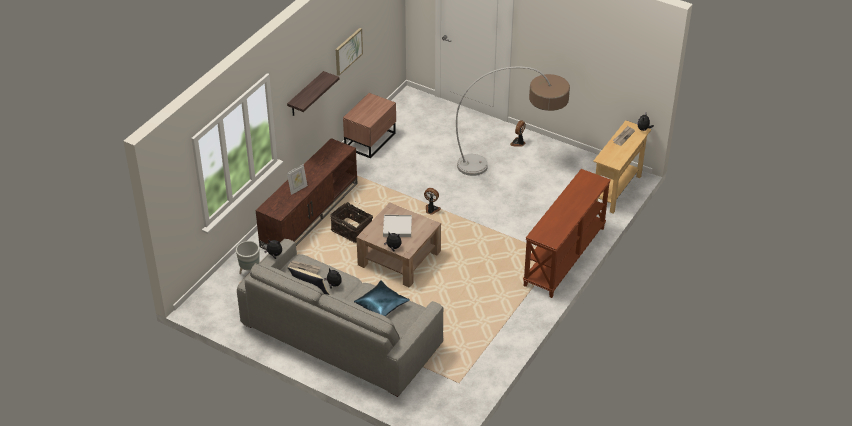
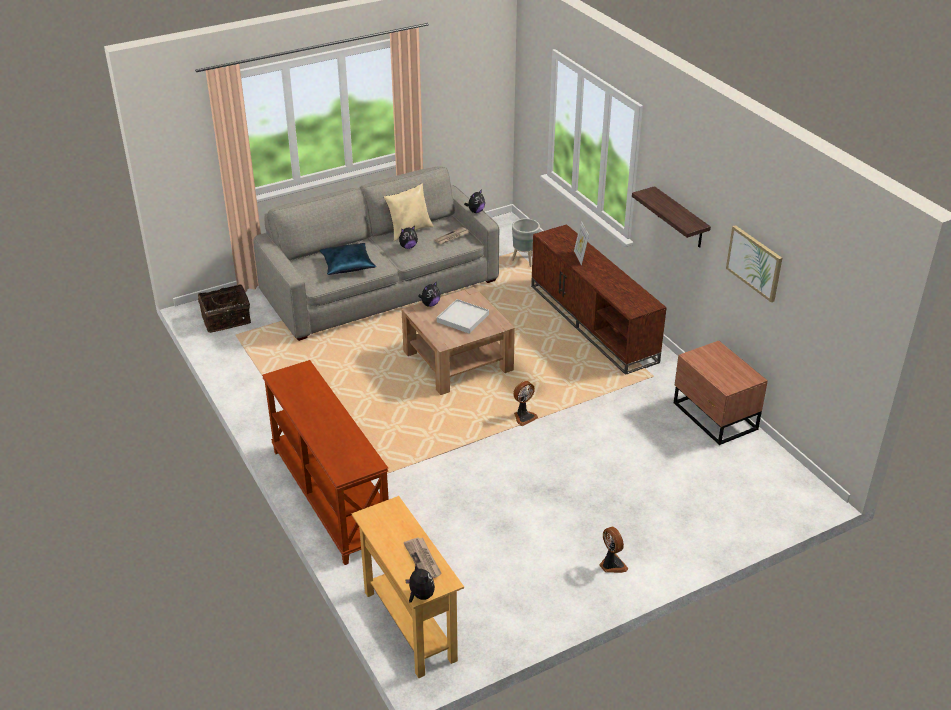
camera: 120 degrees right, 5 degrees down
basket [331,202,373,243] -> basket moved to [198,284,251,333]
floor lamp [456,67,570,176] -> none

